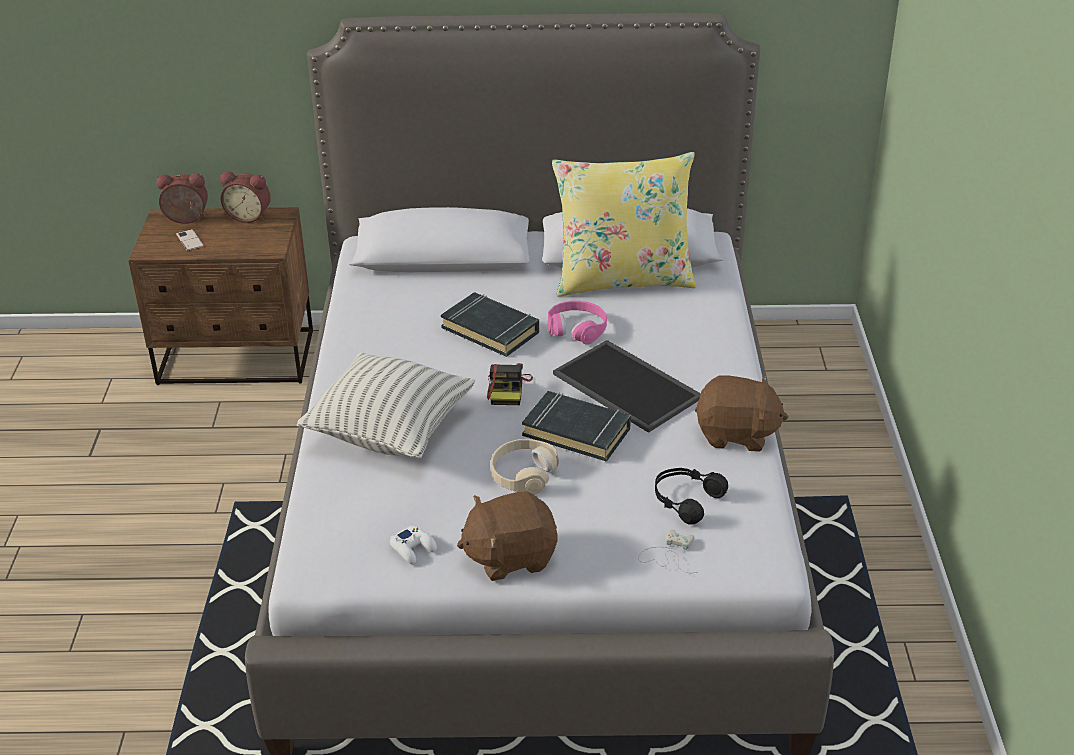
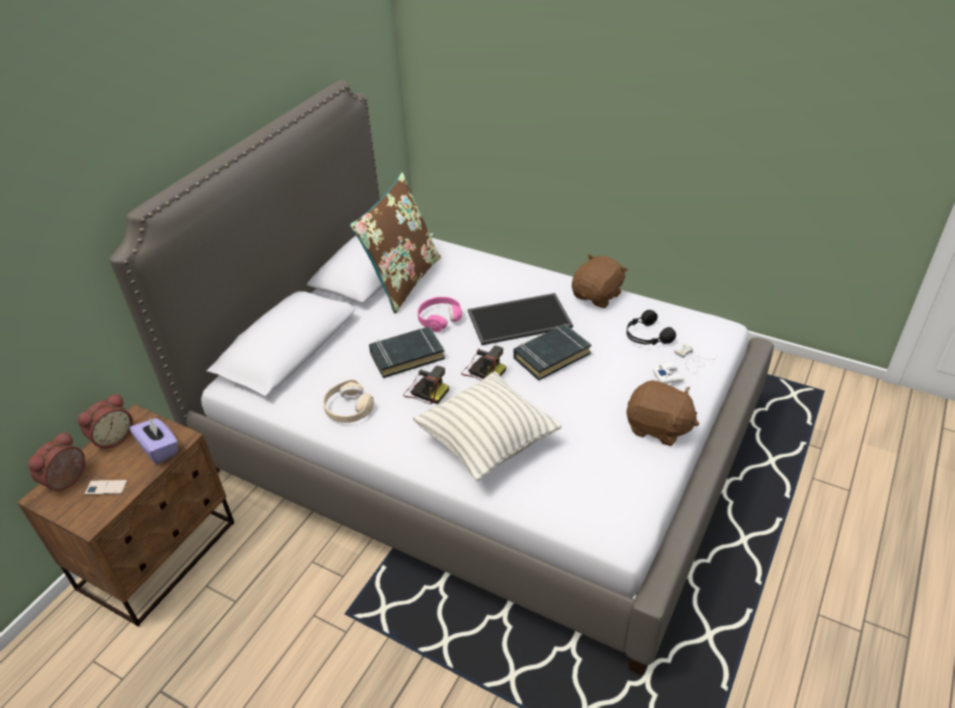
camera: 60 degrees left, 5 degrees up
white game controller [390,526,437,564] -> white game controller moved to [653,363,684,384]
brown plush toy [457,491,558,581] -> brown plush toy turned 75 degrees counterclockwise [626,380,699,446]
beige headphones [491,439,559,494] -> beige headphones moved to [323,379,374,423]
yellow pillow [552,152,696,297] -> brown pillow [350,173,441,314]
none -> purple tissue box [129,418,178,464]
none -> camera [403,366,449,404]

